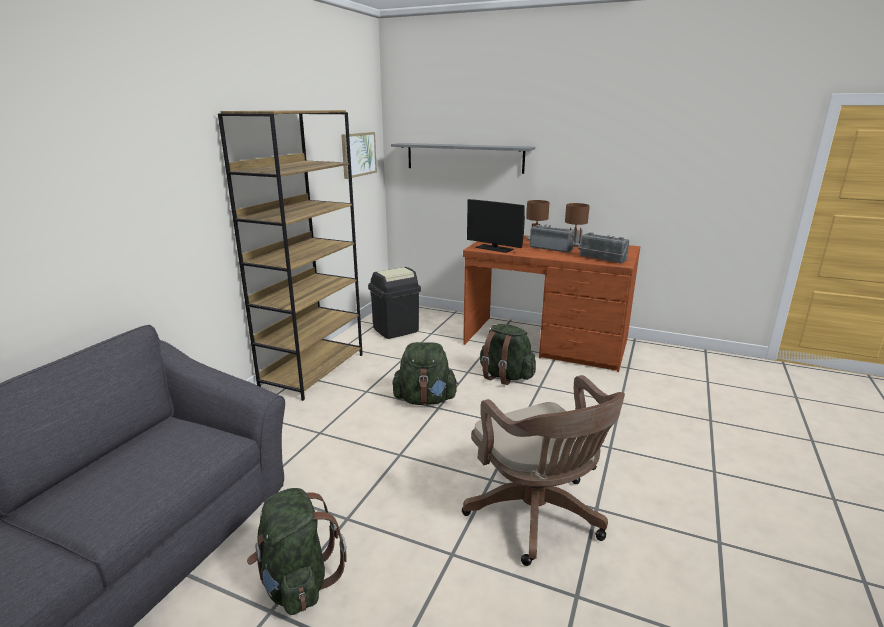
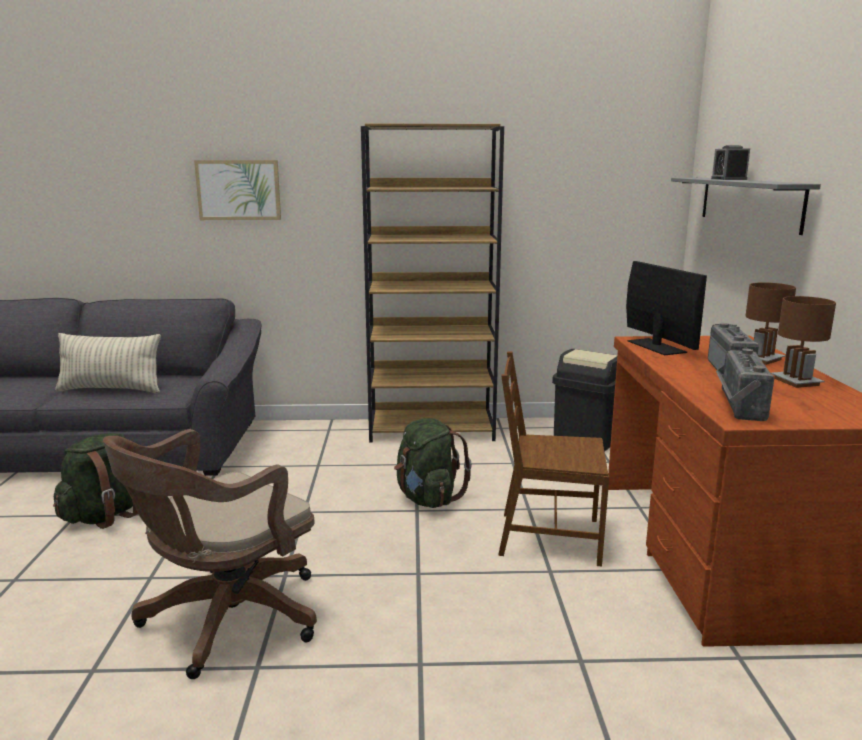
camera: 65 degrees right, 5 degrees down
picture [341,132,377,179] -> picture moved to [194,160,281,220]
monitor [467,199,525,253] -> monitor turned 150 degrees clockwise [626,261,707,355]
green backpack [480,324,536,385] -> brown chair [498,351,609,567]
none -> pillow [55,333,161,393]
none -> alarm clock [711,145,750,180]

